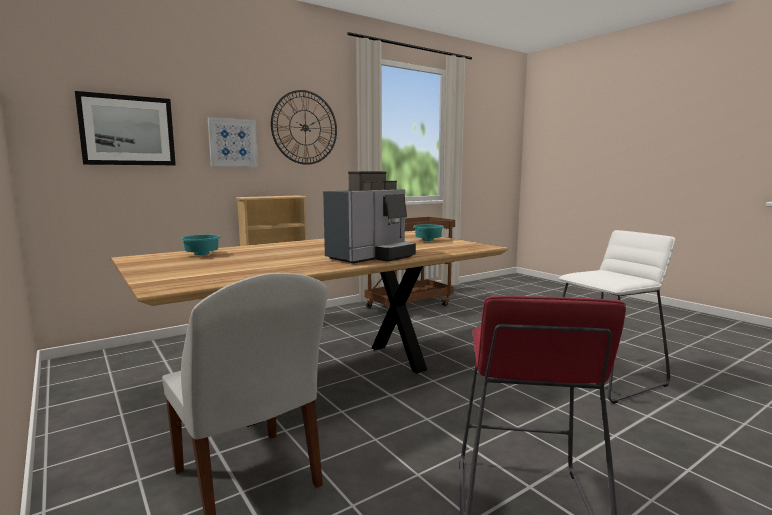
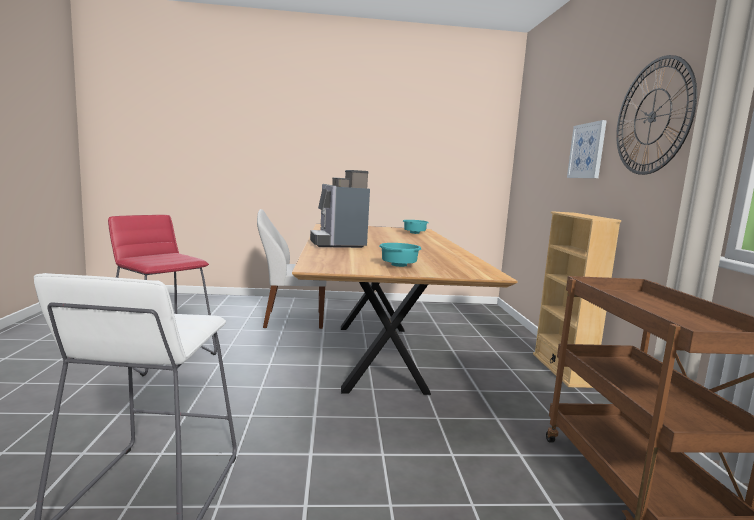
camera: 120 degrees right, 0 degrees up
picture [75,91,176,165] -> none

